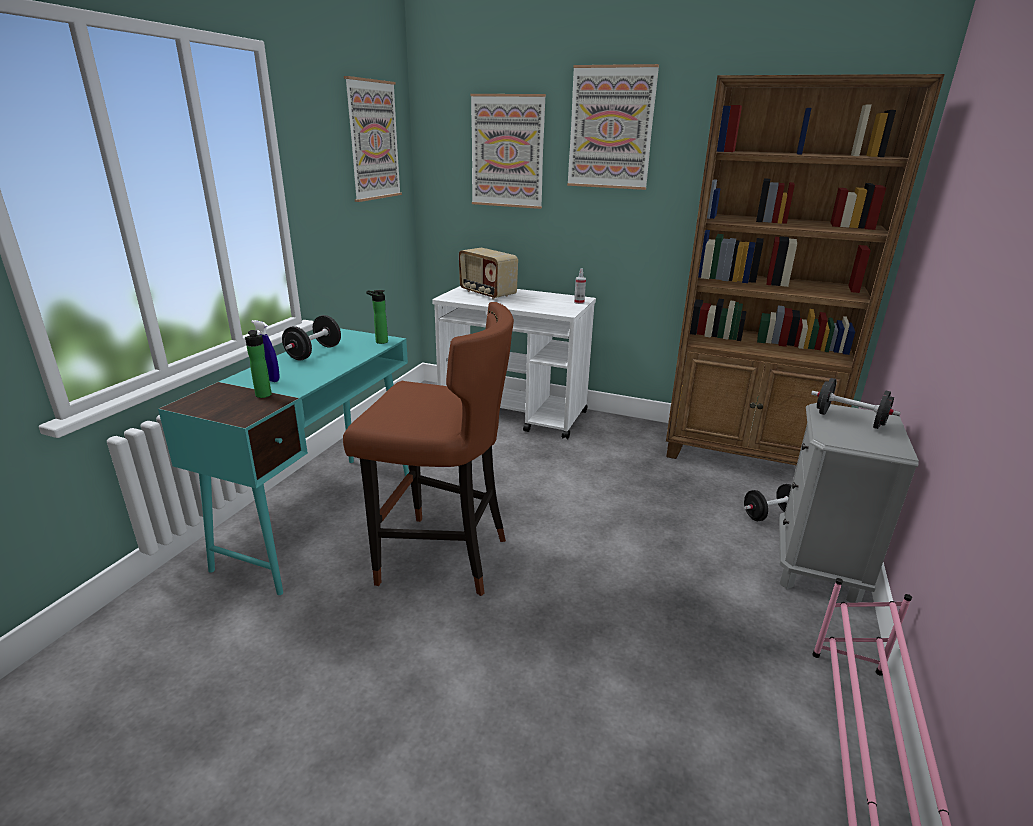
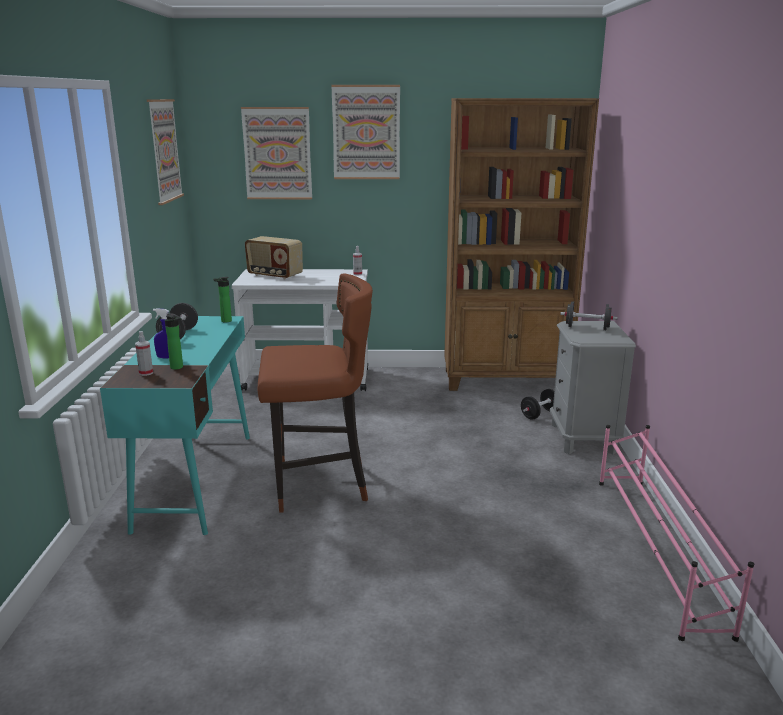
camera: 20 degrees left, 5 degrees down
none -> spray bottle [135,331,153,376]

